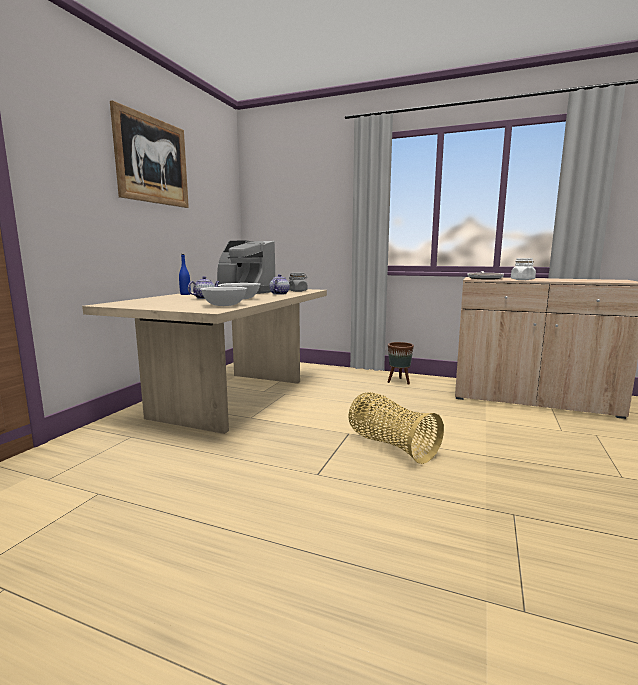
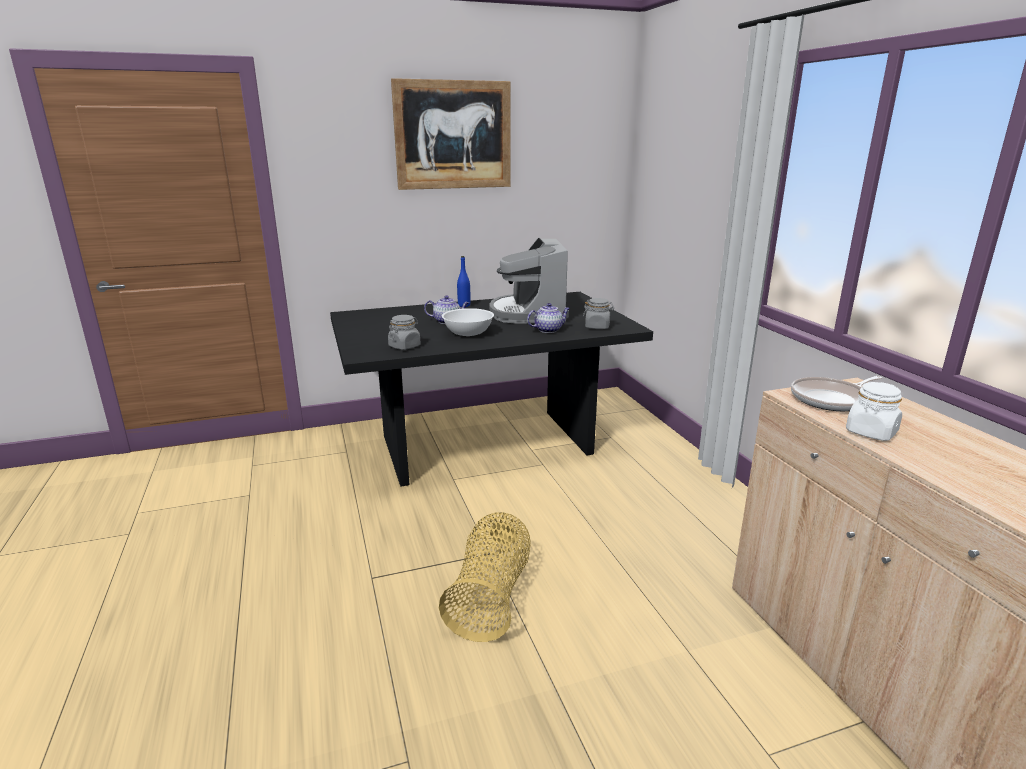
camera: 50 degrees right, 10 degrees up
beige dining table [82,289,327,434] -> black dining table [330,292,653,486]
white bowl [200,287,247,306] -> grey jar [388,315,421,350]
brown planter [388,342,414,385] -> none

